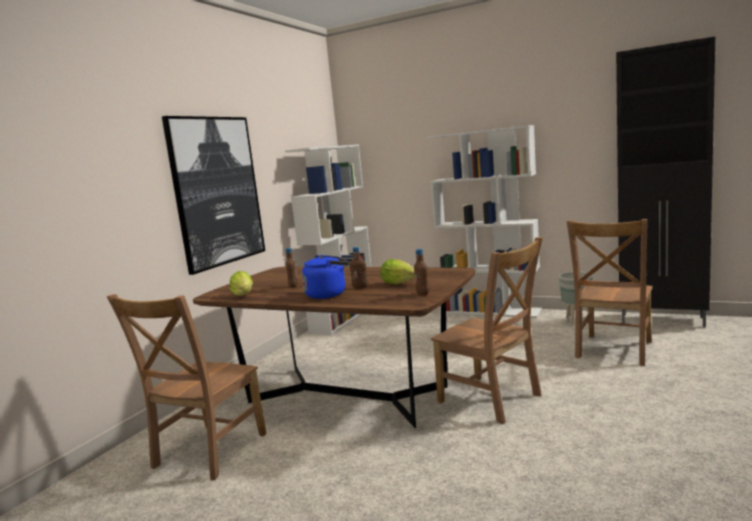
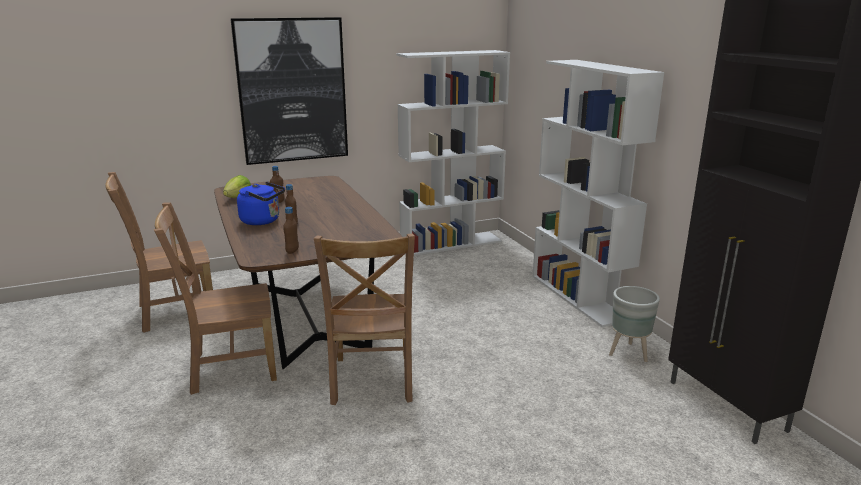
camera: 40 degrees right, 10 degrees up
lettuce [381,259,415,284] -> none
brown chair [567,219,653,366] -> brown chair moved to [153,202,277,395]

